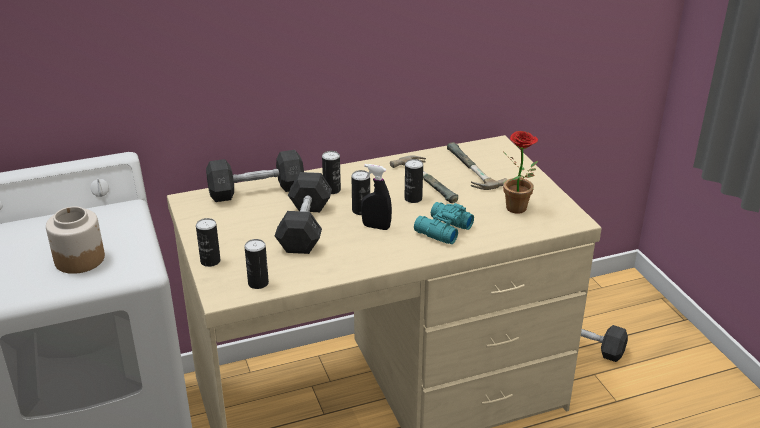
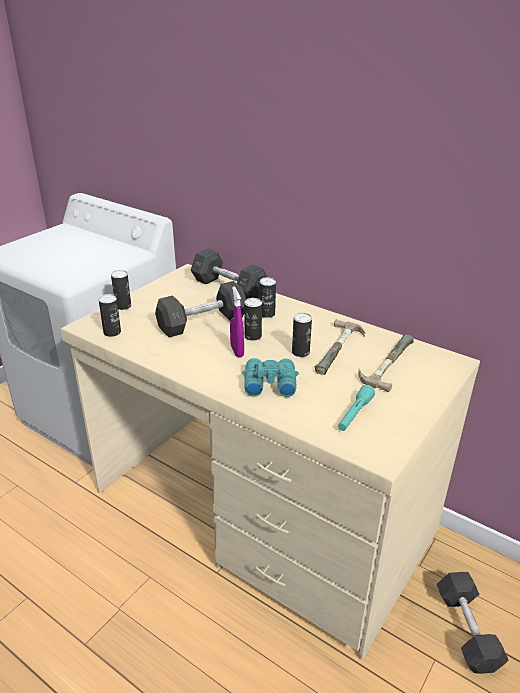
camera: 55 degrees right, 0 degrees up
jar [46,207,105,274] -> none
black spray bottle [361,164,392,230] -> purple spray bottle [230,286,244,357]
potted plant [502,131,538,214] -> turquoise flashlight [338,385,375,431]

